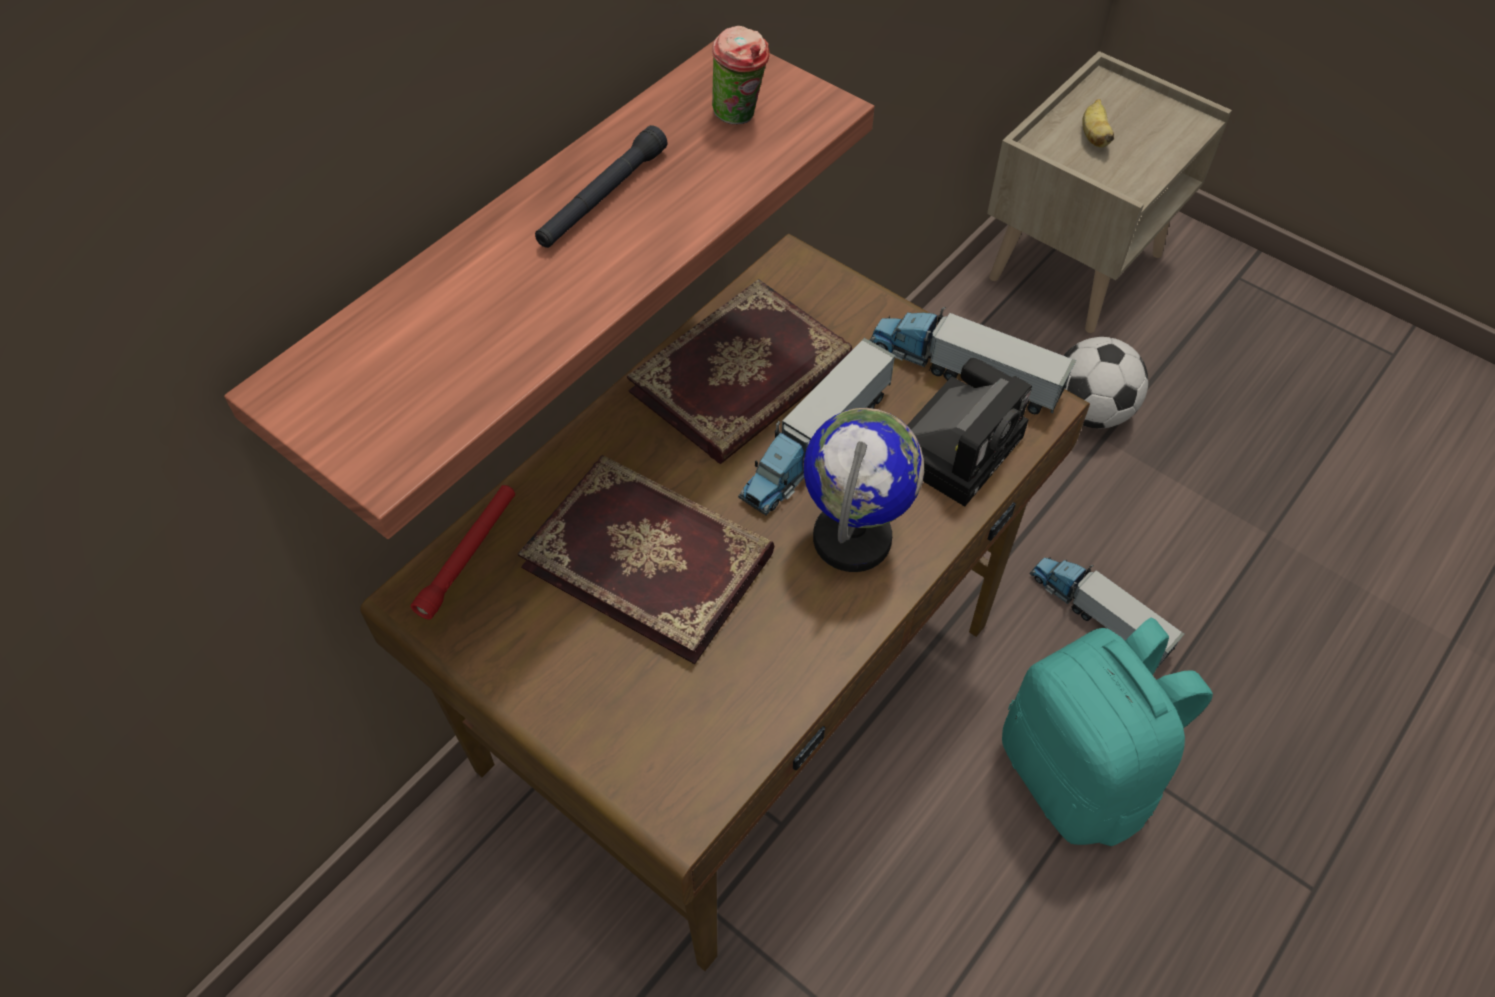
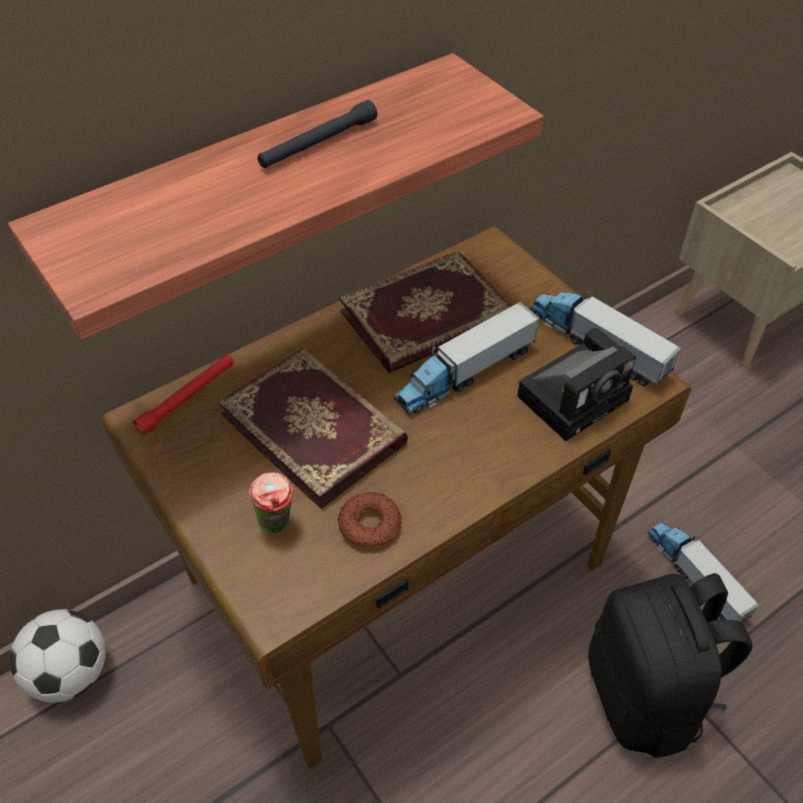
camera: 15 degrees right, 5 degrees down
cup [712,26,770,125] -> cup moved to [248,472,294,533]
globe [804,408,924,572] -> none
turquoise backpack [1002,618,1213,846] -> black backpack [588,573,752,758]
football [1063,337,1148,428] -> football moved to [10,609,106,703]
banana [1082,99,1114,148] -> none
none -> donut [338,492,402,548]

